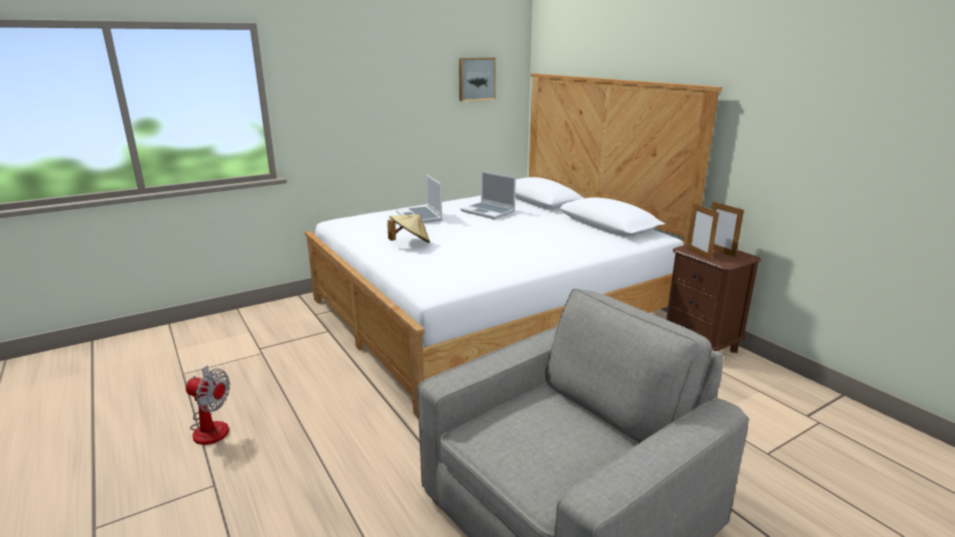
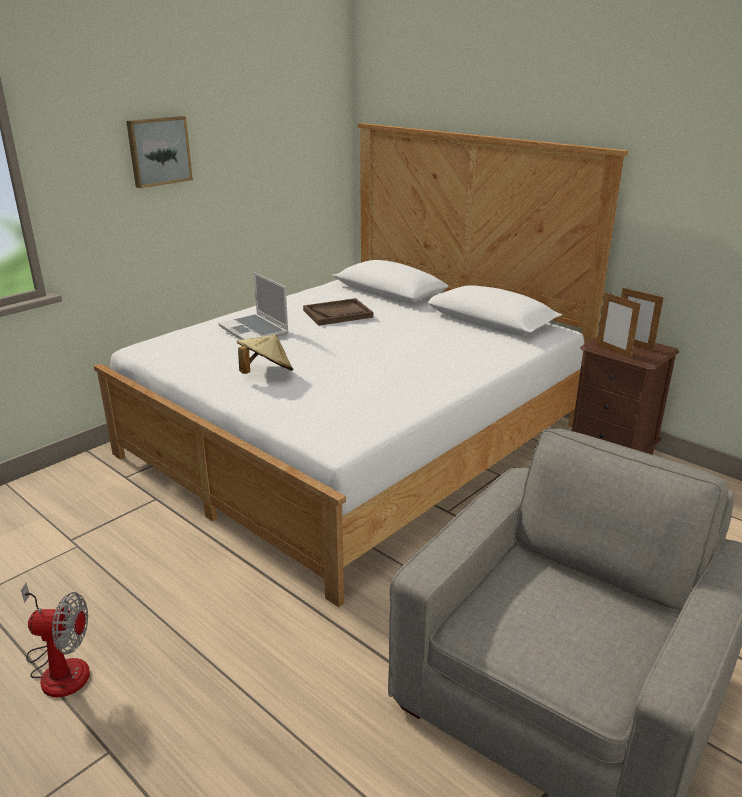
camera: 15 degrees left, 5 degrees up
picture [459,58,496,102] -> picture moved to [126,116,193,188]
laptop [460,171,516,219] -> brown tray [303,298,373,326]

